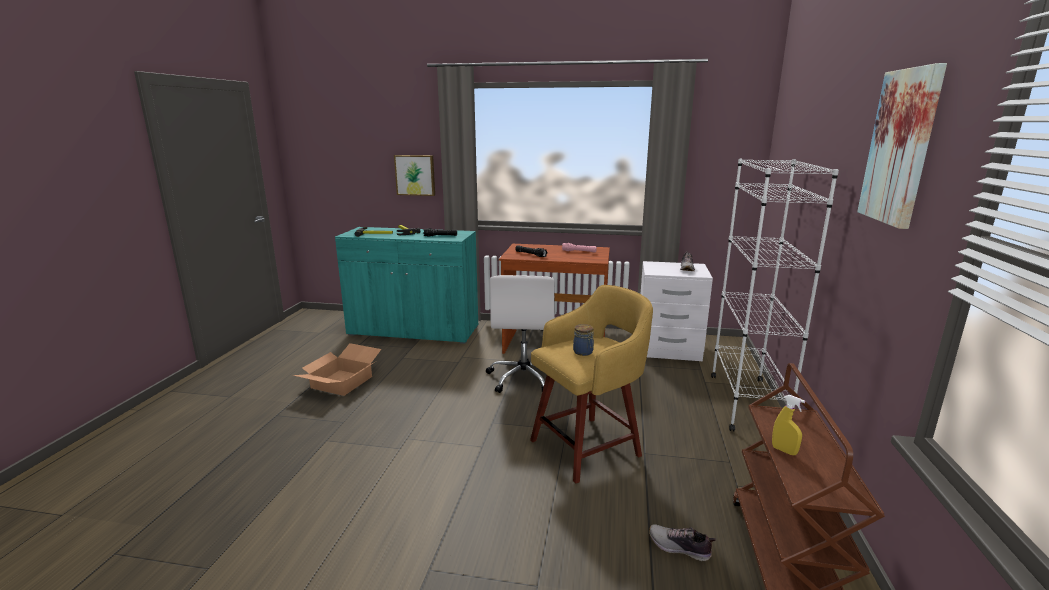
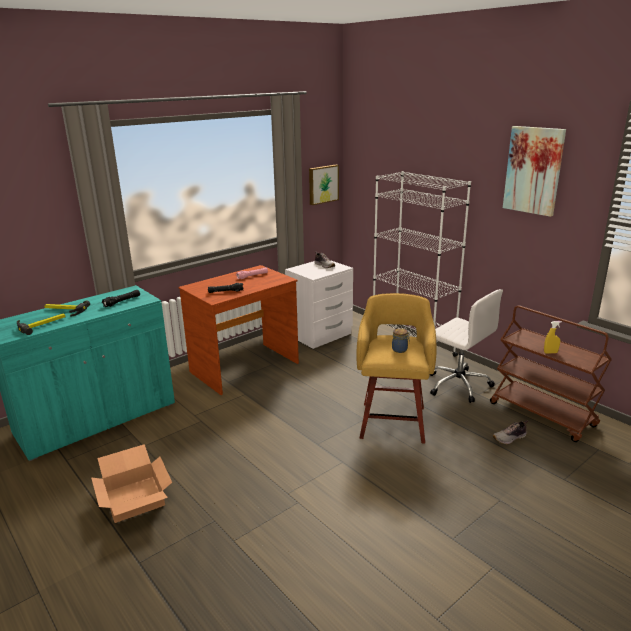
camera: 50 degrees left, 5 degrees up
picture [394,155,435,196] -> picture moved to [309,165,339,205]
white office chair [486,275,555,393] -> white office chair moved to [430,289,503,403]

